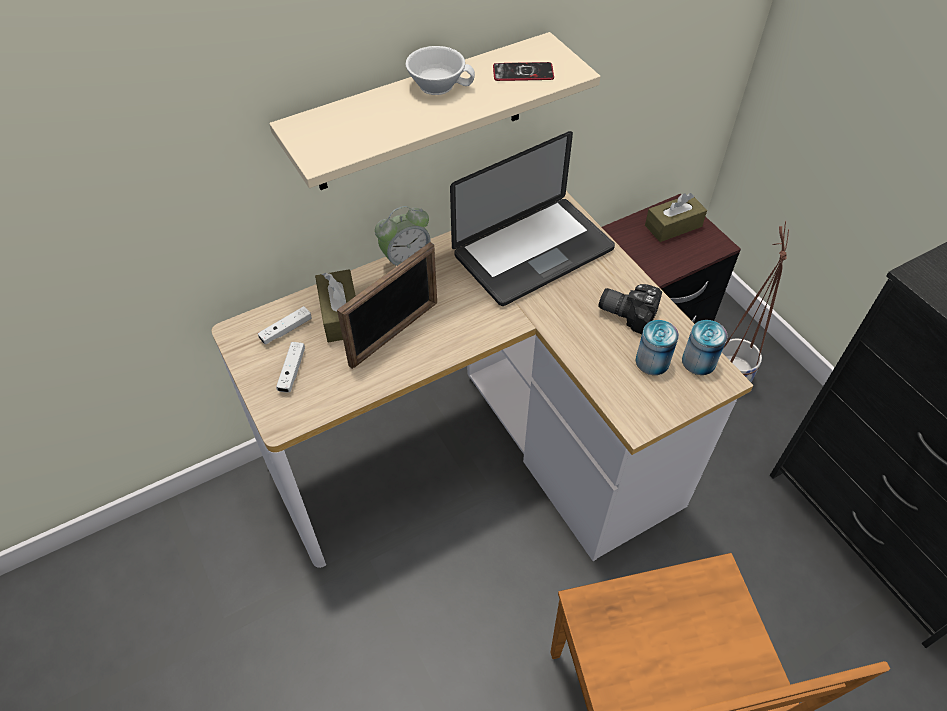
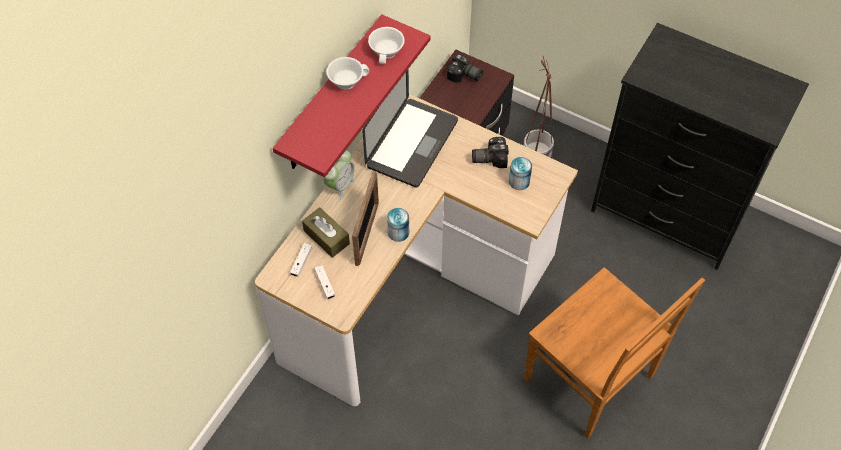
camera: 30 degrees left, 5 degrees up
beige shelf [269,32,600,190] -> red shelf [273,14,431,177]
phone [493,62,554,81] -> white cup [368,27,405,64]
brown tissue box [645,193,707,242] -> camera [447,54,483,83]
can [682,320,728,375] -> can moved to [387,208,409,242]

